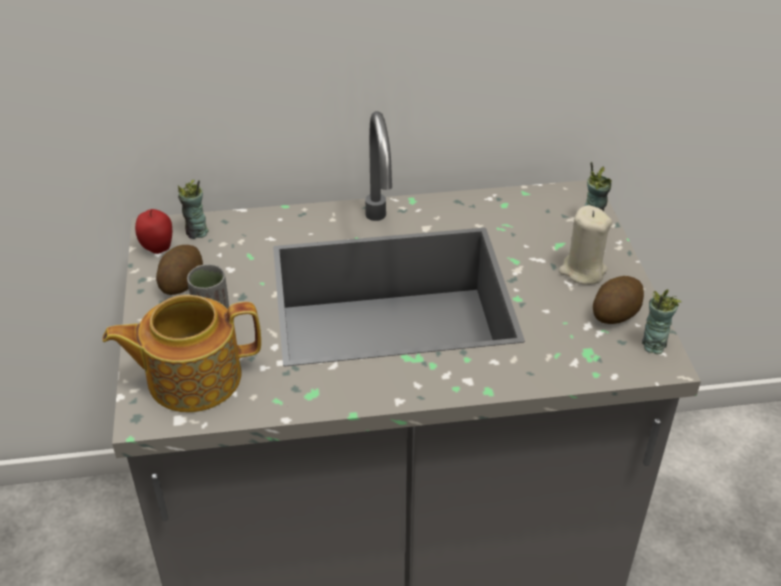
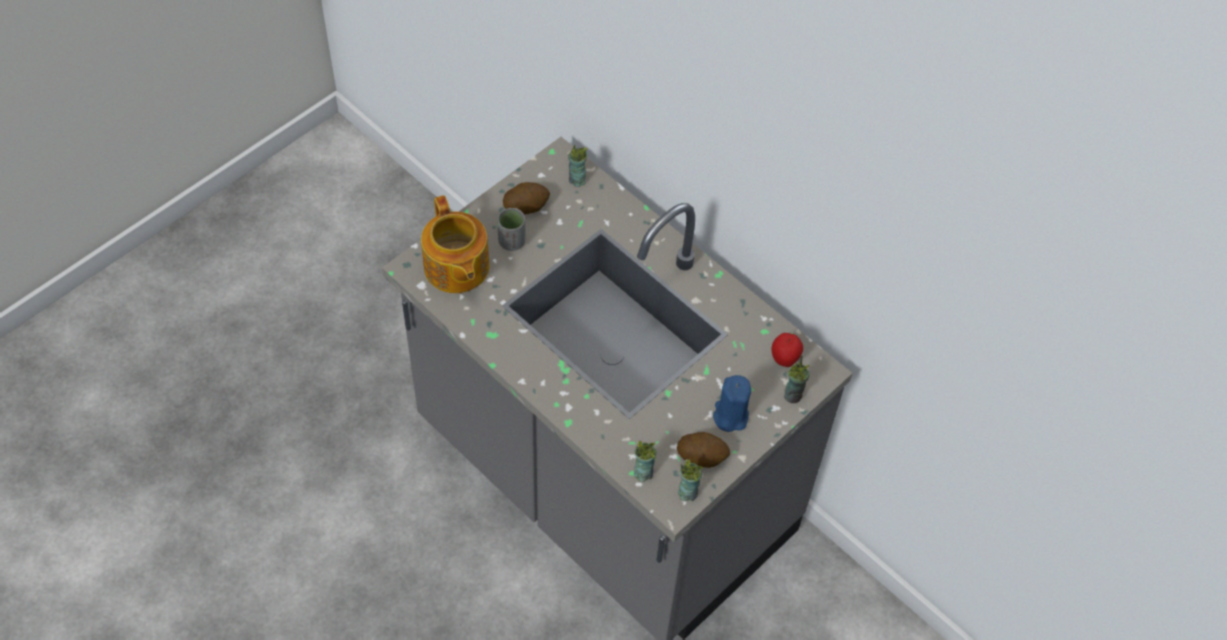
camera: 50 degrees right, 15 degrees up
teapot [102,295,261,412] -> teapot turned 150 degrees counterclockwise [421,195,489,293]
apple [135,209,172,254] -> apple moved to [772,333,803,367]
beige candle [559,205,612,285] -> blue candle [713,375,751,432]
none -> cup [634,440,656,482]

